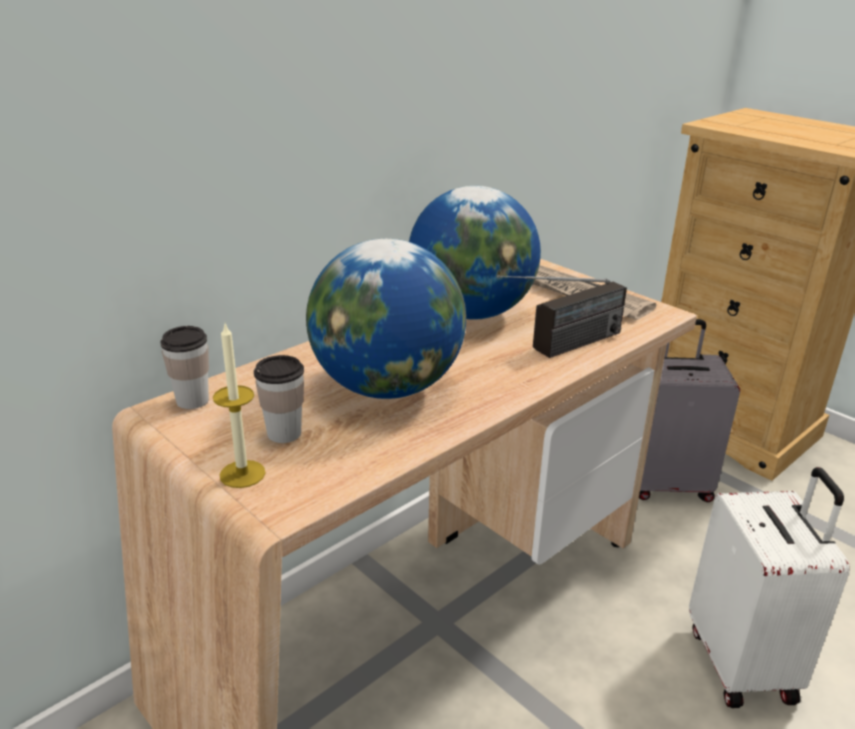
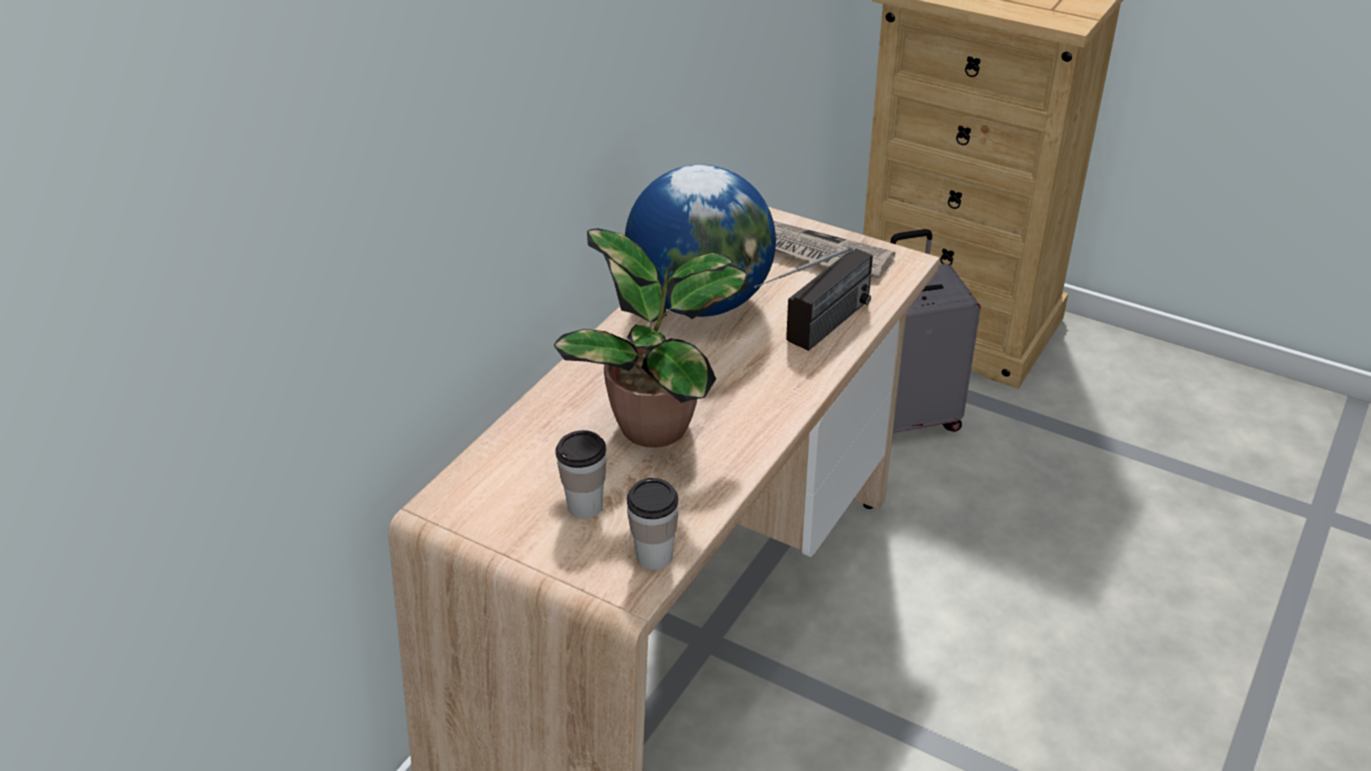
camera: 15 degrees left, 10 degrees up
cup [160,326,209,409] -> cup moved to [627,478,679,570]
candle [213,324,266,488] -> none
globe [306,239,466,399] -> potted plant [554,228,748,448]
white suitcase [689,467,850,708] -> none

